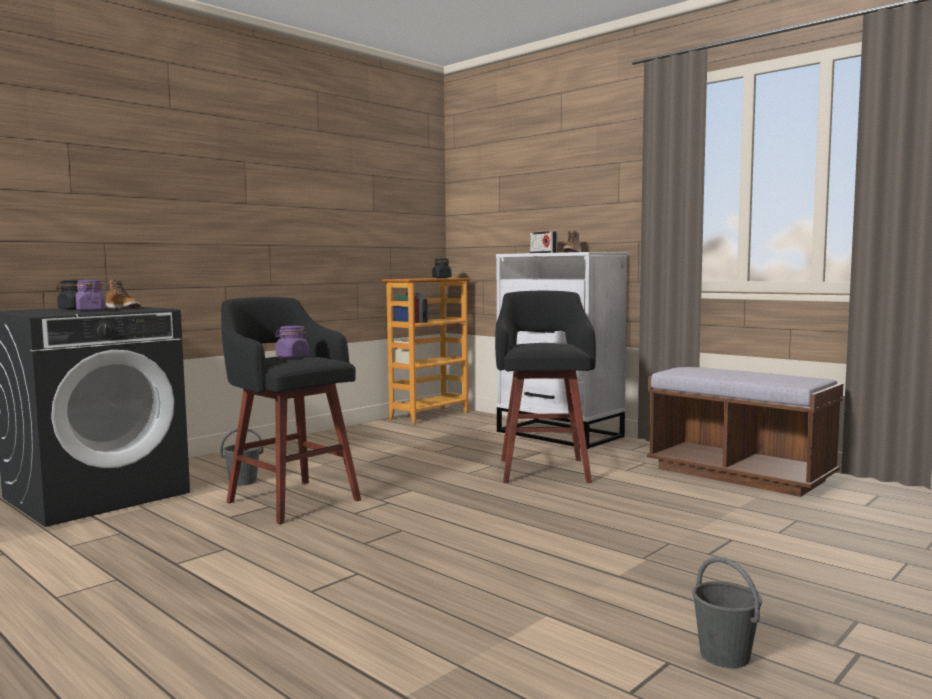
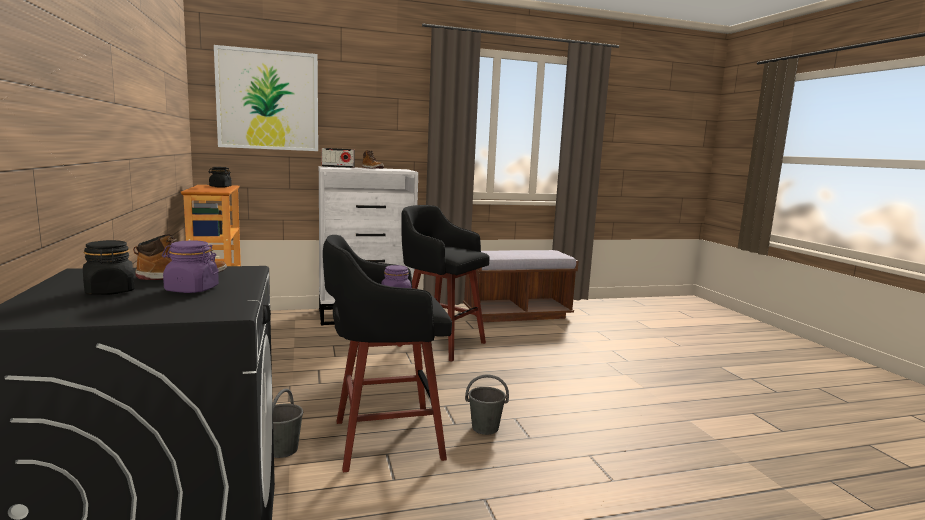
camera: 60 degrees left, 5 degrees up
grey bucket [692,557,762,668] -> grey bucket moved to [465,374,509,435]
none -> picture [214,45,318,151]

